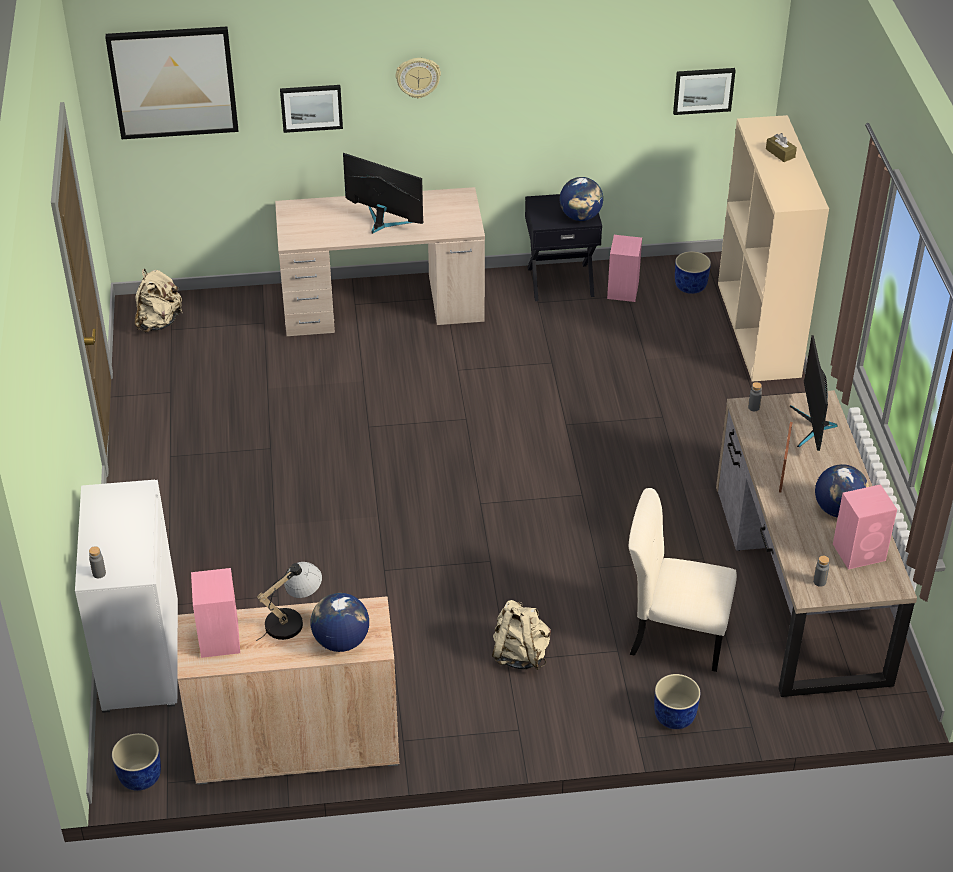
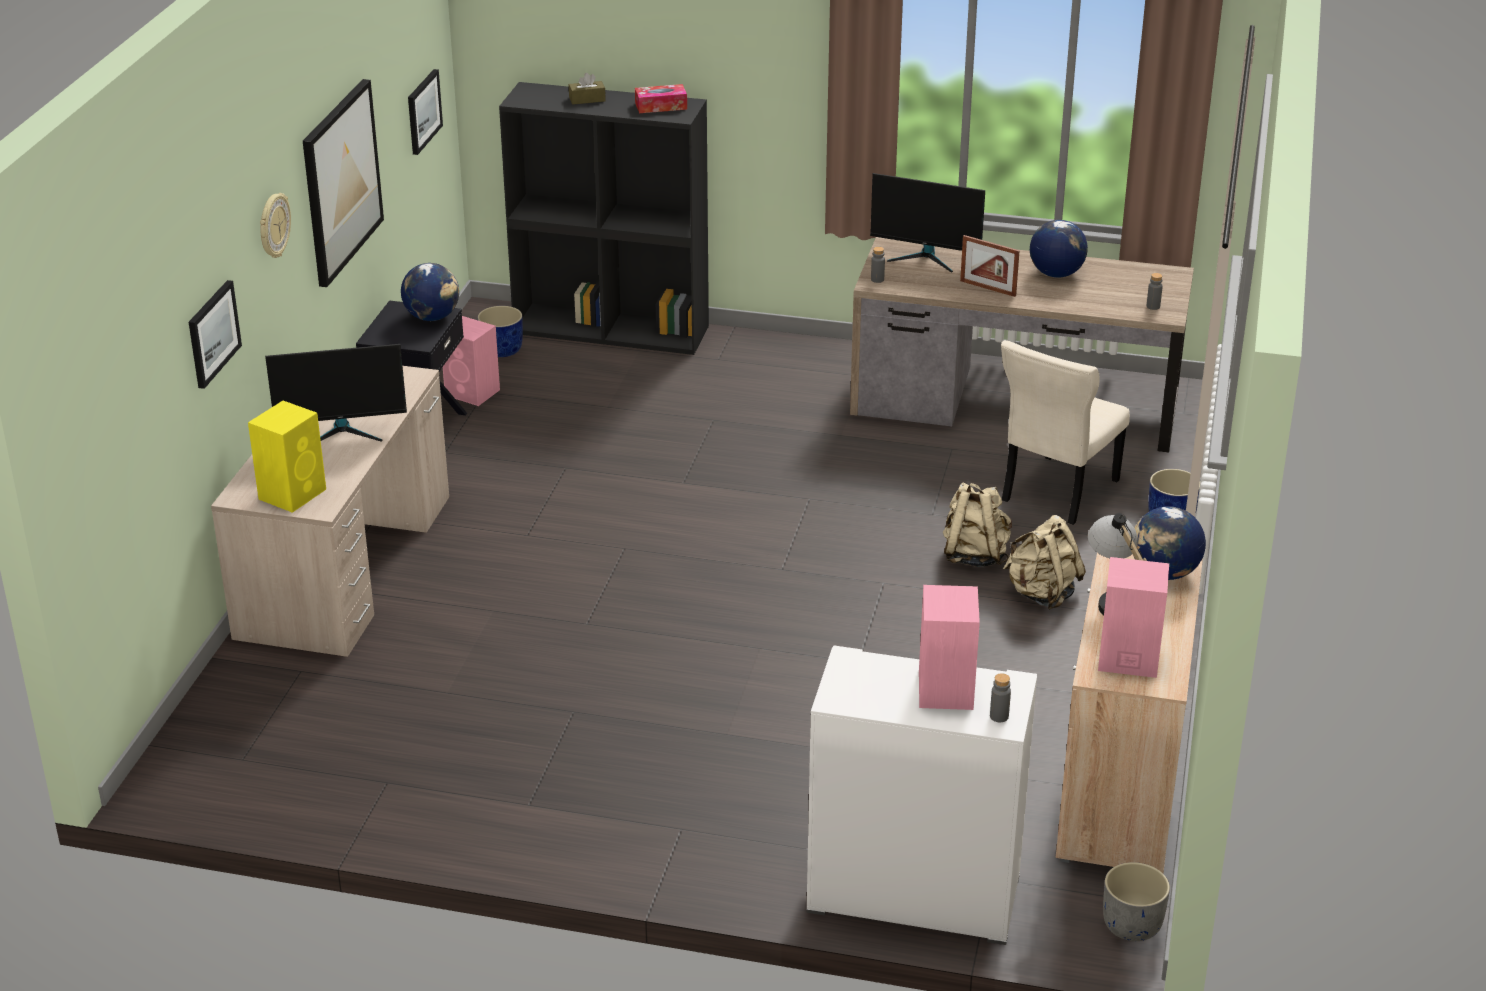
camera: 70 degrees left, 10 degrees down
picture [105,26,238,139] -> picture moved to [303,79,384,287]
blue planter [112,733,161,791] -> grey planter [1103,862,1170,941]
beige backpack [135,269,183,332] -> beige backpack moved to [943,483,1012,567]
monitor [343,153,424,234] -> monitor turned 150 degrees counterclockwise [265,344,407,442]
beige bookcase [718,115,829,382] -> black bookcase [499,82,709,355]
pink speaker [833,484,897,570] -> pink speaker moved to [919,585,980,710]
none -> yellow speaker [248,401,326,513]
none -> tissue box [635,84,687,113]

